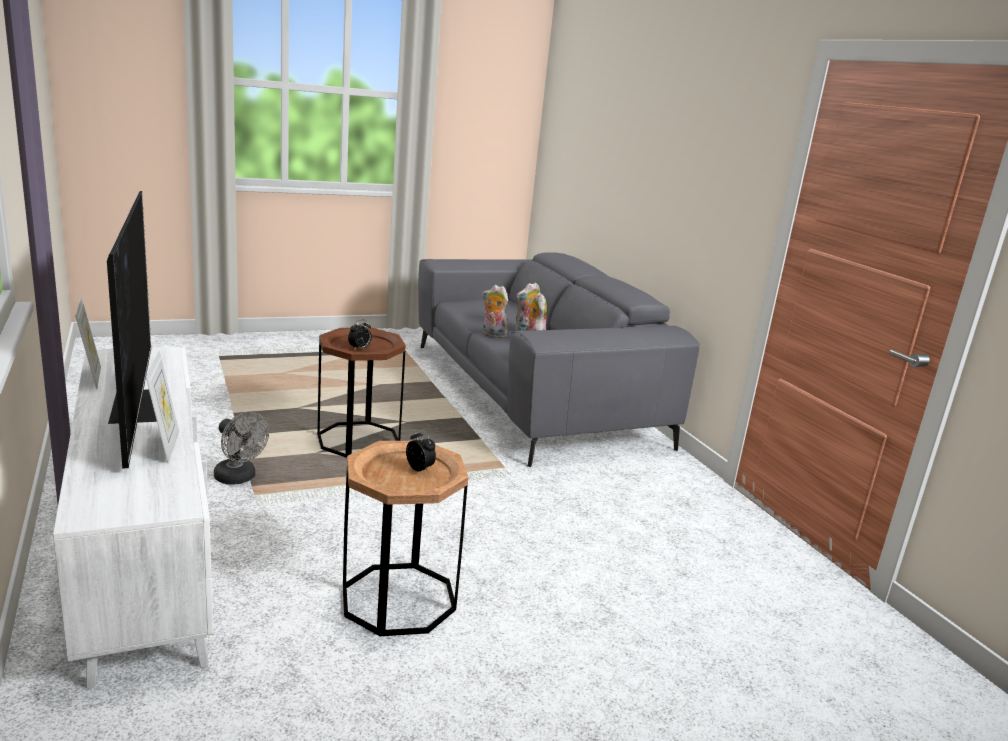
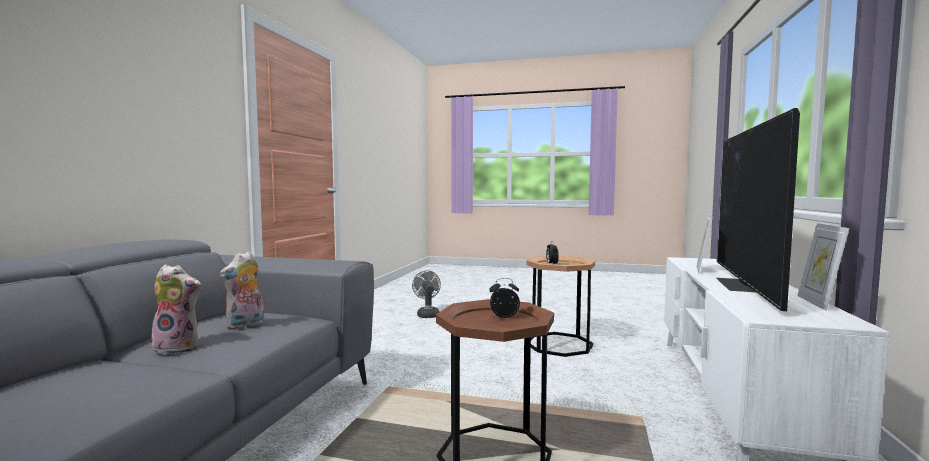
camera: 140 degrees left, 15 degrees down
grey fan [214,412,269,485] -> grey fan moved to [412,271,441,318]
plush toy [482,285,508,338] -> none

